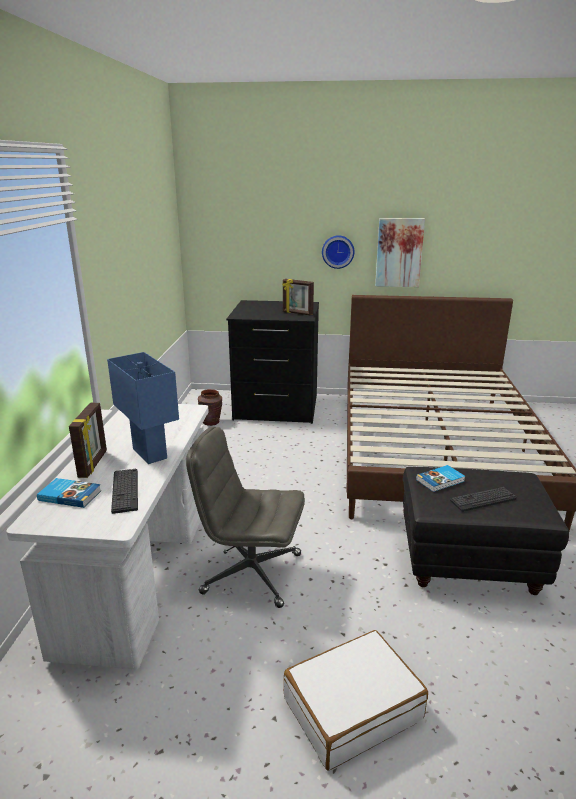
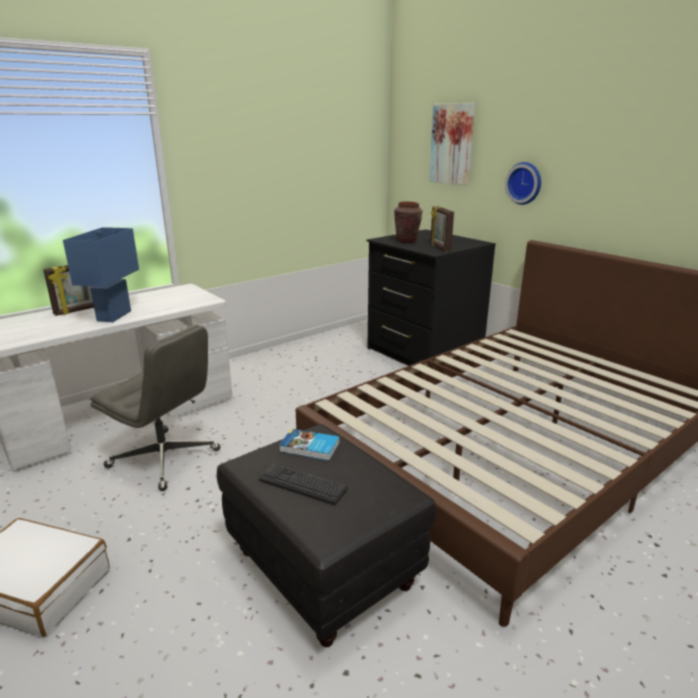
camera: 45 degrees right, 0 degrees up
book [37,478,101,508] -> none
keyboard [111,469,138,514] -> none
grey office chair [186,427,305,608] -> grey office chair turned 150 degrees clockwise [90,325,221,491]
brown vase [198,389,222,426] -> brown vase moved to [394,202,422,243]
picture [375,218,425,287] -> picture moved to [429,103,475,186]

